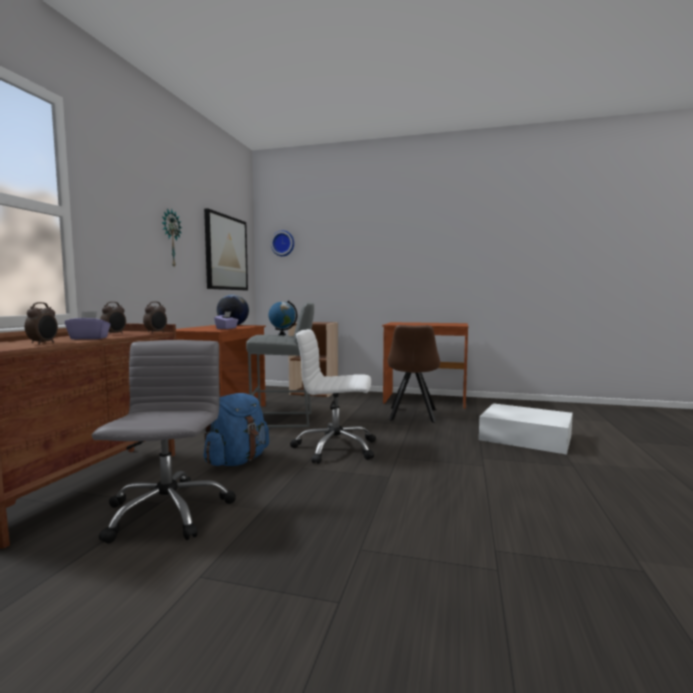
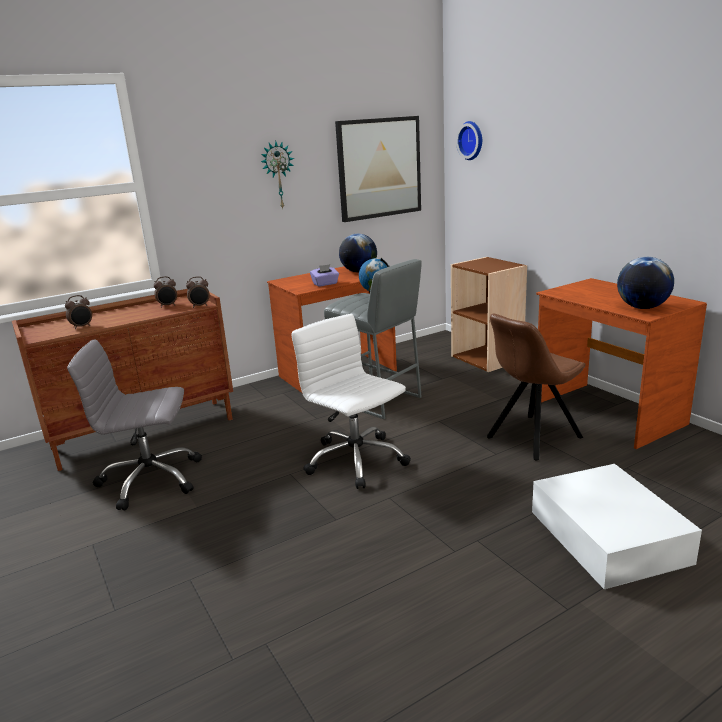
camera: 45 degrees right, 15 degrees up
purple tissue box [65,311,111,339] -> none
grey office chair [92,340,236,543] -> grey office chair turned 135 degrees counterclockwise [67,340,202,510]
blue backpack [204,393,269,466] -> none
none -> globe [617,257,674,309]

